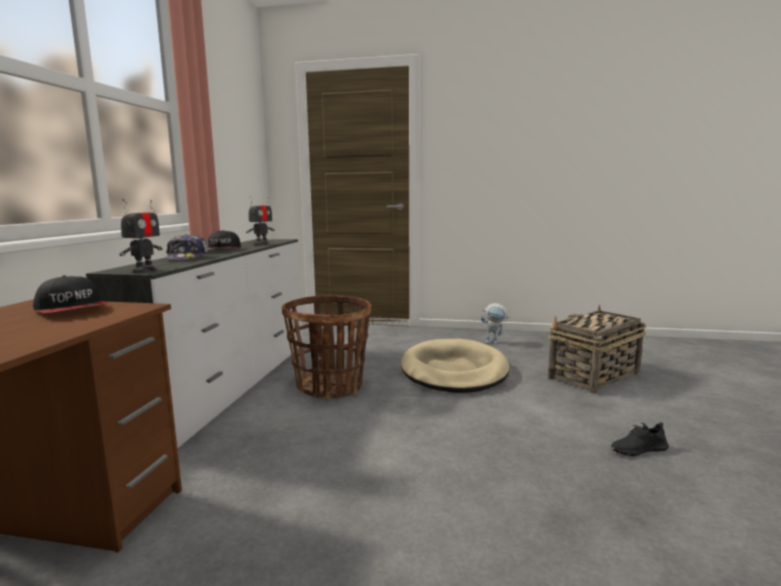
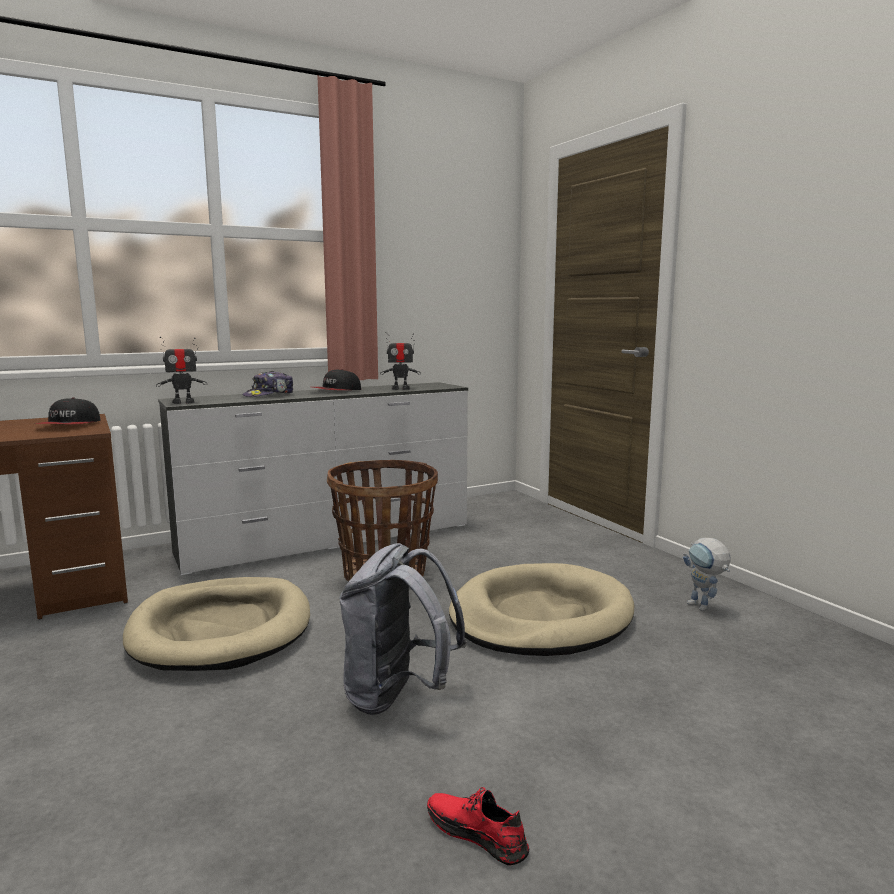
camera: 50 degrees right, 0 degrees up
basket [548,305,646,394] -> none
black shoe [611,422,669,456] -> red shoe [427,787,529,866]
none -> beige dog bed [123,577,310,671]
none -> grey backpack [339,543,467,715]

